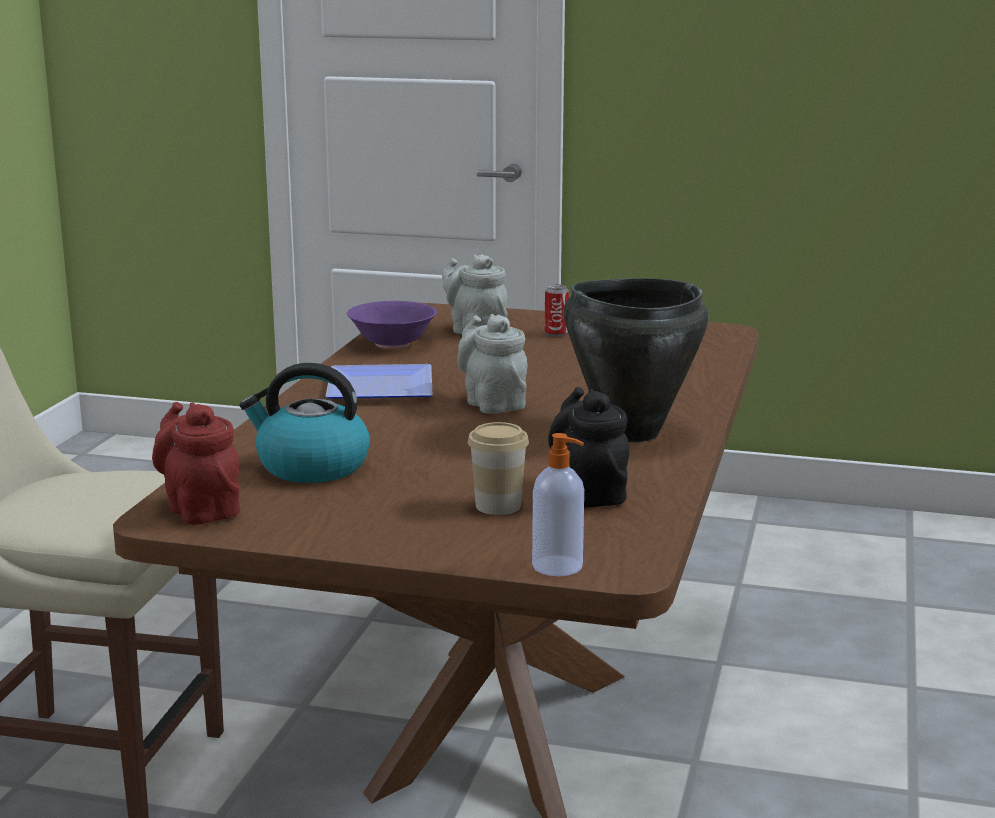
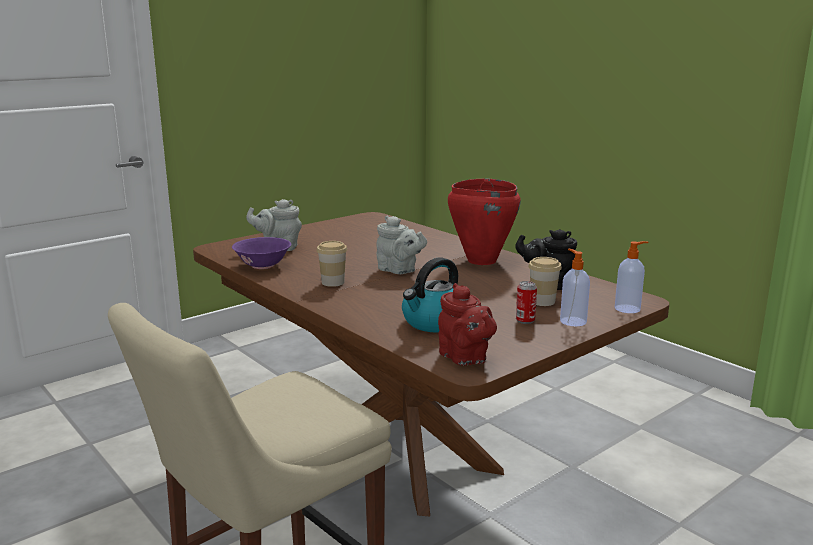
camera: 55 degrees left, 0 degrees up
red teapot [152,402,240,525] -> red teapot turned 120 degrees counterclockwise [438,283,497,365]
plate [325,364,432,399] -> cup [317,241,347,287]
grey teapot [457,314,528,414] -> grey teapot turned 150 degrees counterclockwise [376,216,427,274]
can [545,284,569,337] -> can moved to [516,281,537,324]
black cooking pot [564,278,708,442] -> red cooking pot [448,178,521,265]
none -> soap dispenser [560,249,590,326]

